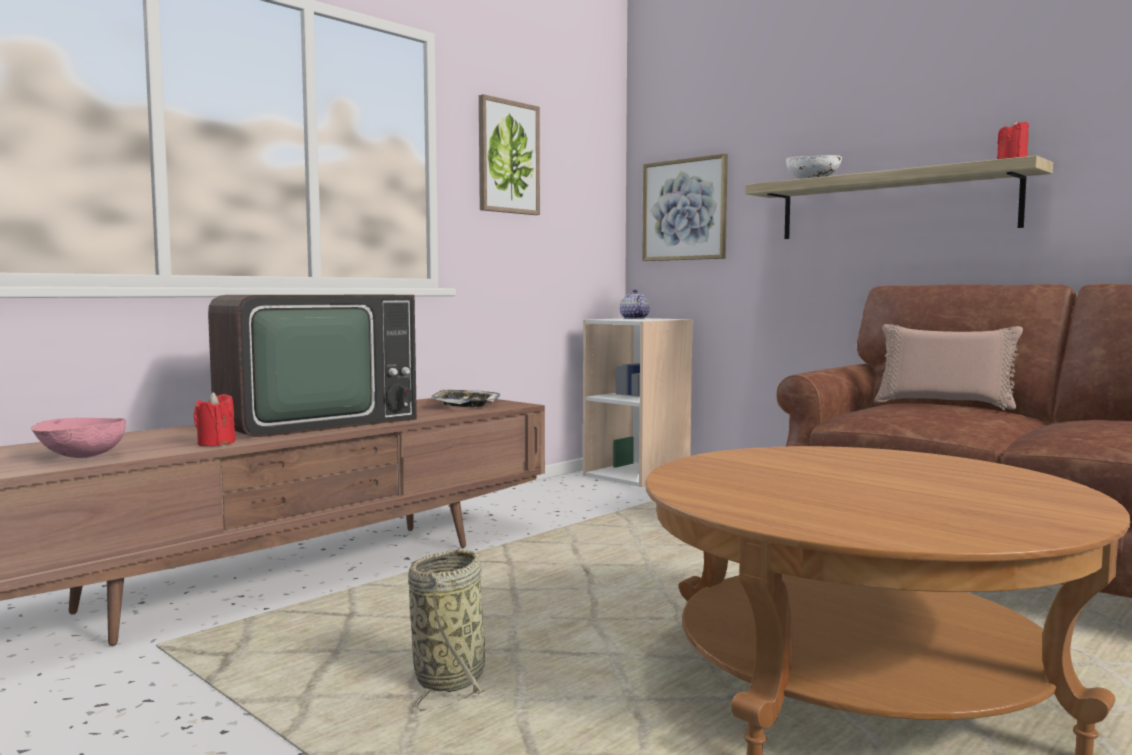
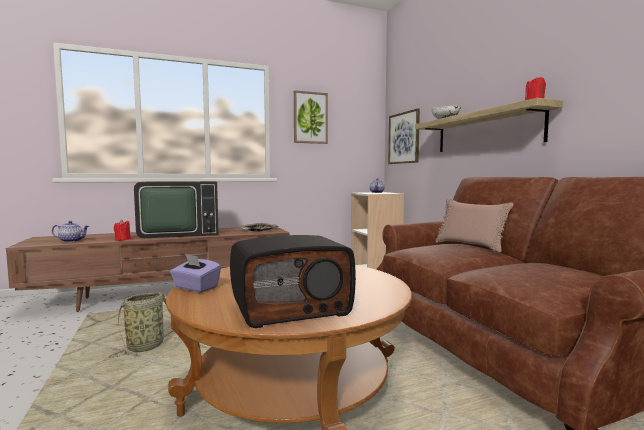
camera: 25 degrees right, 0 degrees up
pink bowl [31,418,126,458] -> teapot [52,221,89,242]
none -> purple tissue box [170,254,221,293]
none -> radio [230,235,356,328]

